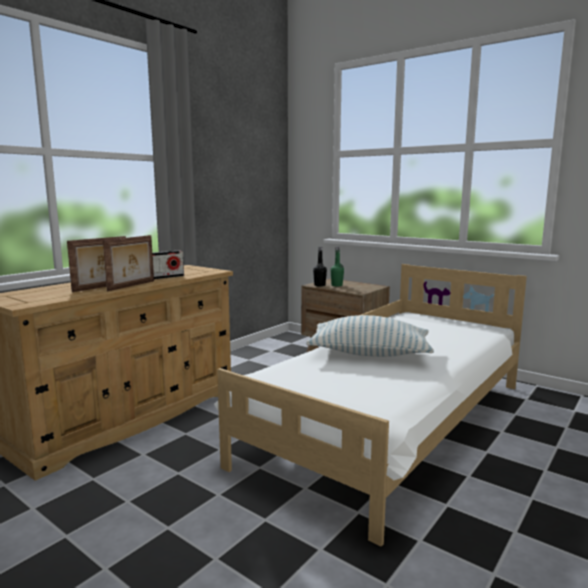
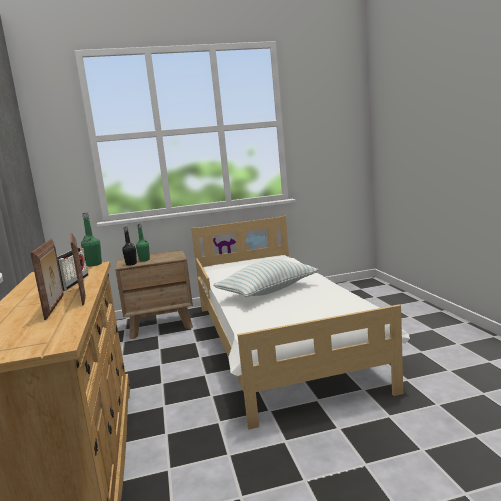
camera: 50 degrees left, 0 degrees up
none -> green bottle [81,213,102,266]

